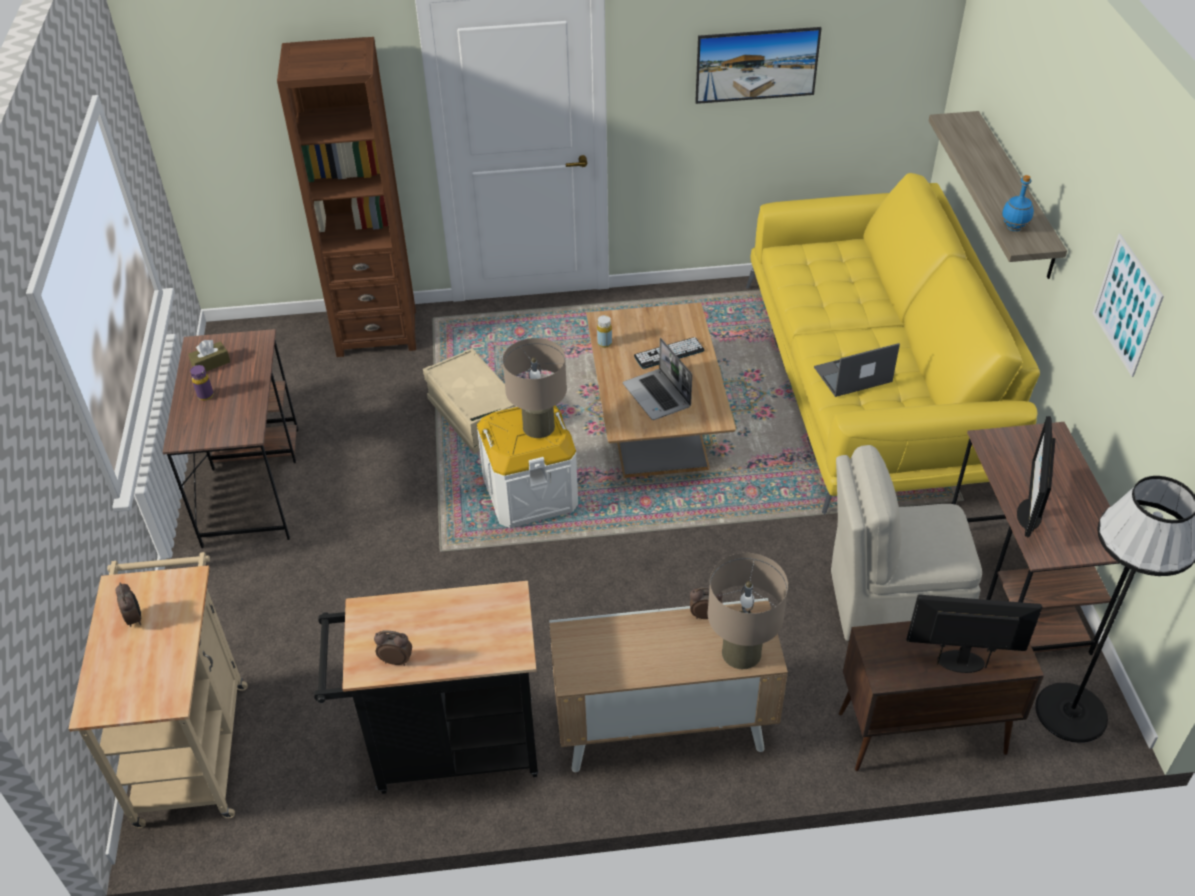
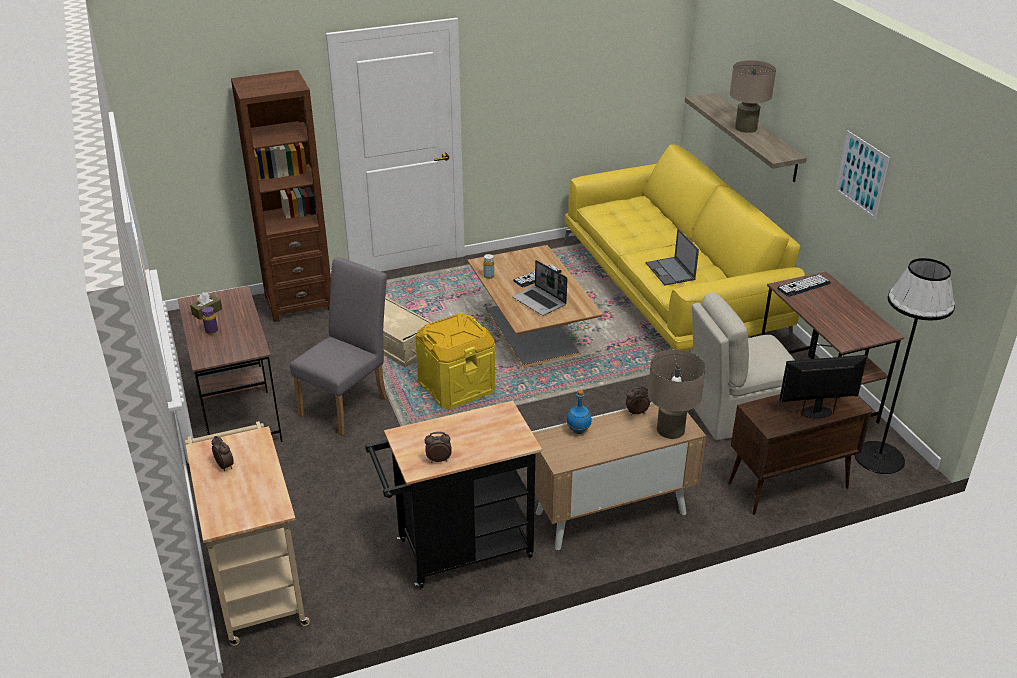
camera: 15 degrees left, 10 degrees down
white storage box [477,406,578,528] -> yellow storage box [415,314,495,409]
beige table lamp [503,338,567,438] -> beige table lamp moved to [730,60,776,133]
picture [695,27,822,104] -> none
laptop [814,343,900,397] -> laptop turned 75 degrees counterclockwise [646,228,699,285]
blue bottle [1002,175,1034,231] -> blue bottle moved to [566,390,592,434]
monitor [1017,416,1055,538] -> none
none -> grey chair [290,257,387,435]
none -> keyboard [777,274,831,297]

